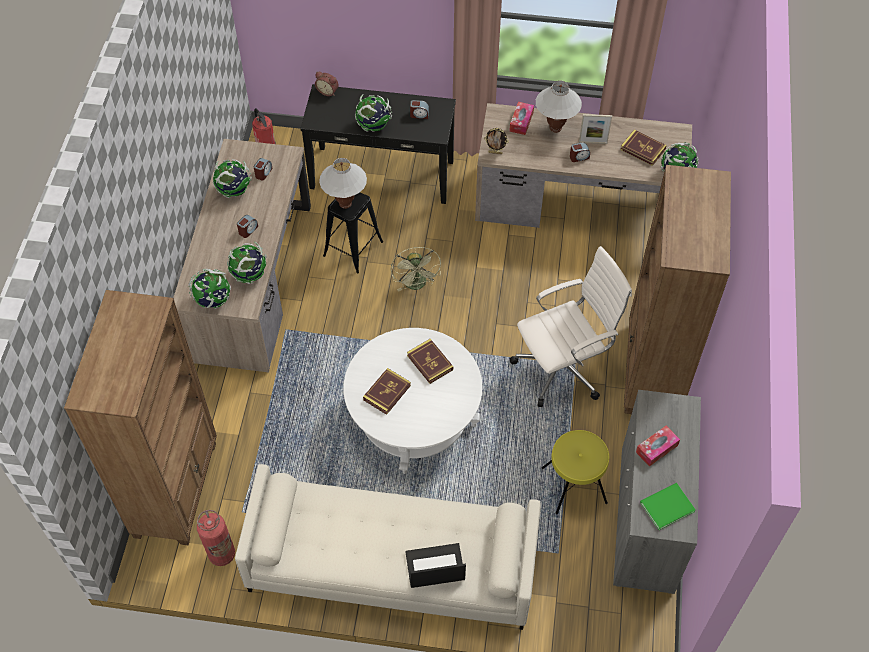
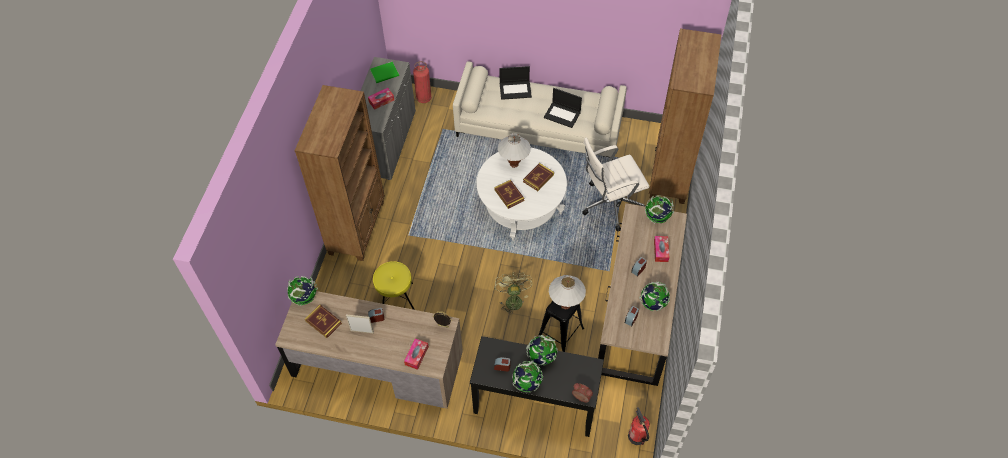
camera: 175 degrees left, 0 degrees up
fire extinguisher [197,510,235,566] -> fire extinguisher moved to [413,61,431,103]
globe [227,242,267,284] -> globe moved to [512,360,543,392]
white office chair [510,246,632,407] -> white office chair moved to [582,137,650,232]
white table lamp [536,81,582,133] -> white table lamp moved to [498,133,531,168]
yellow stool [542,430,609,515] -> yellow stool moved to [373,261,415,310]
none -> laptop [544,88,582,128]
none -> tissue box [654,236,669,262]

